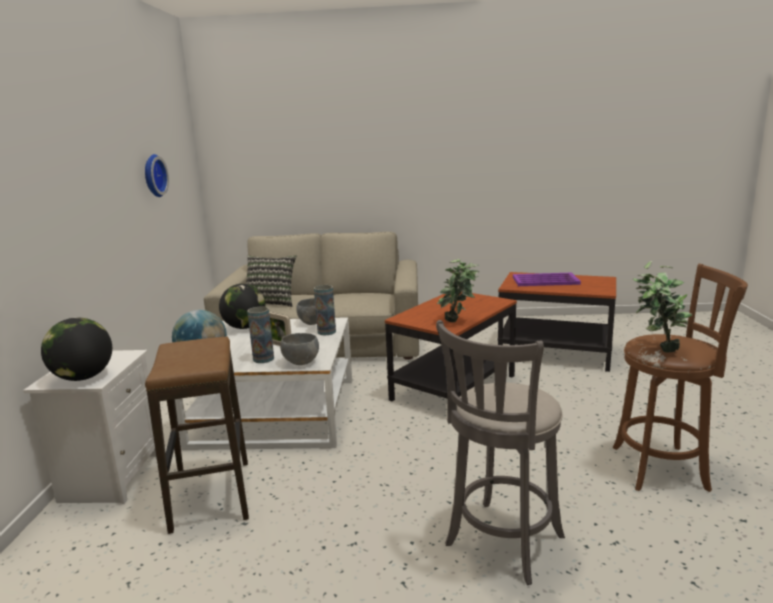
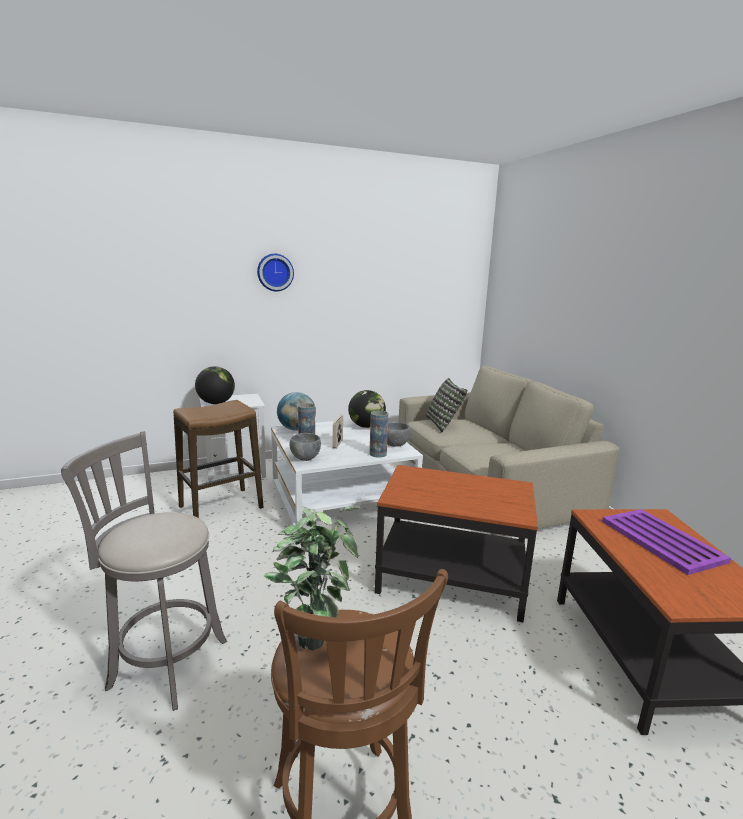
camera: 65 degrees right, 0 degrees up
wall clock [145,154,169,197] -> wall clock moved to [257,254,294,291]
potted plant [437,259,479,322] -> none

